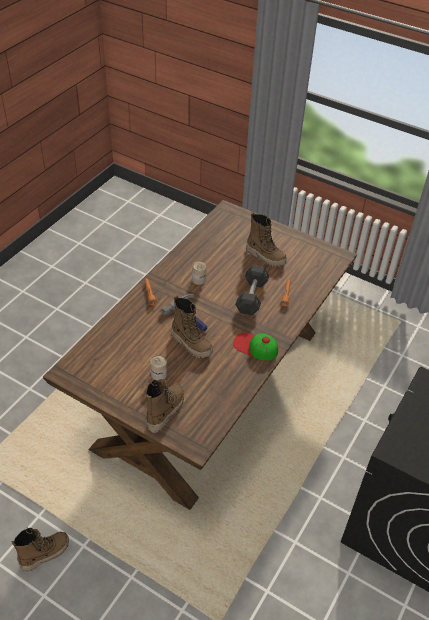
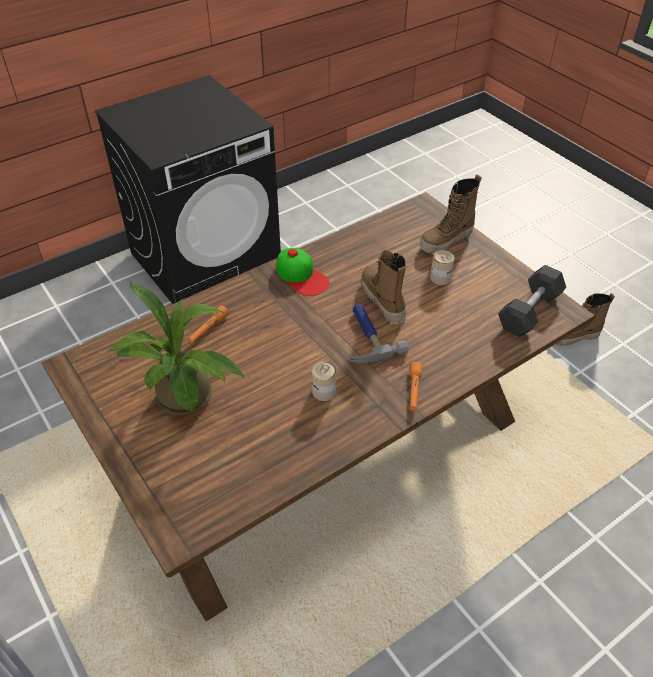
camera: 155 degrees left, 0 degrees up
grey dumbbell [235,265,269,315] -> grey dumbbell moved to [498,265,566,337]
boot [246,212,287,267] -> potted plant [108,281,245,415]

